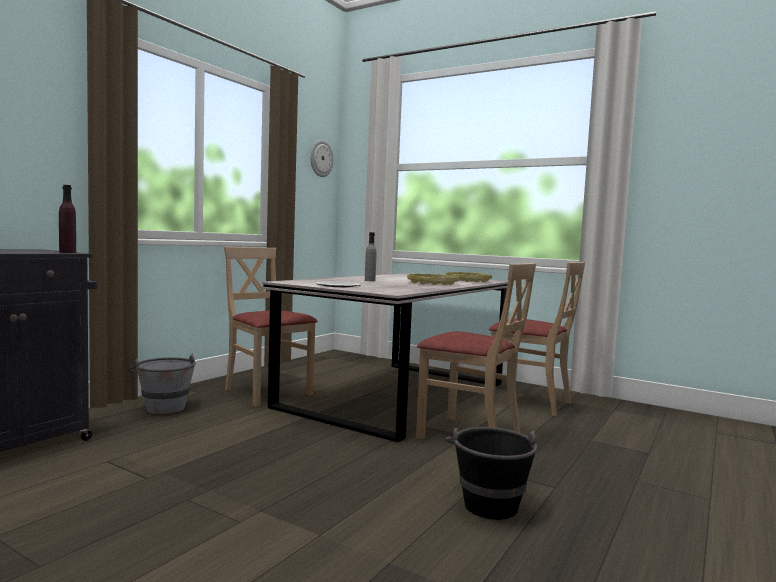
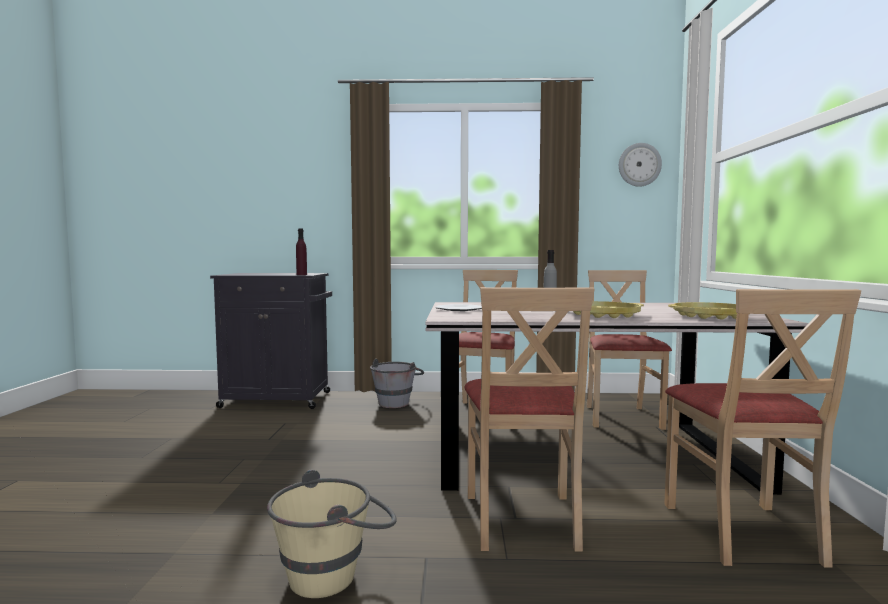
camera: 60 degrees right, 0 degrees up
black bucket [444,427,538,520] -> beige bucket [267,470,397,598]
none -> beige chair [587,270,672,430]

